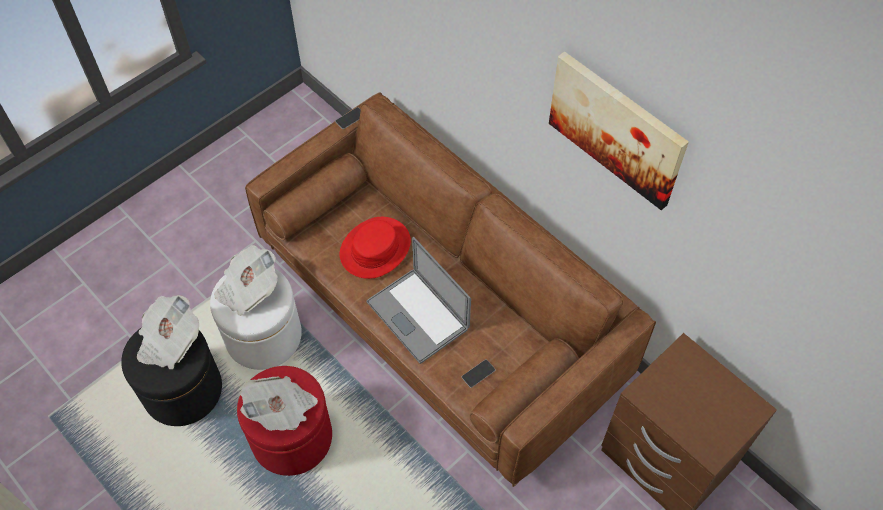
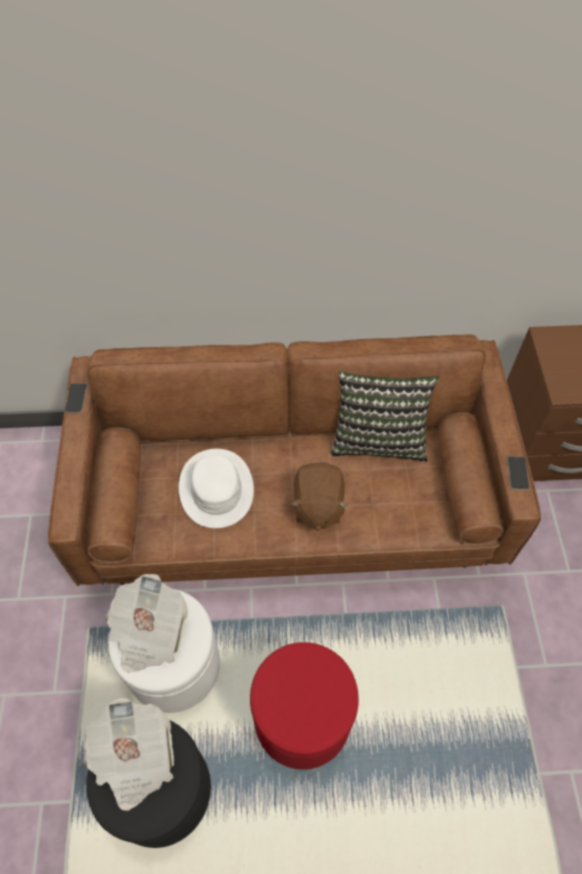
camera: 50 degrees left, 0 degrees up
newspaper [240,376,318,431] -> none
red hat [340,217,411,279] -> white hat [179,449,254,528]
laptop [367,237,471,364] -> brown plush toy [290,462,348,531]
phone [462,359,496,388] -> phone moved to [507,456,529,490]
picture [549,51,689,210] -> none
none -> pillow [331,371,439,462]

